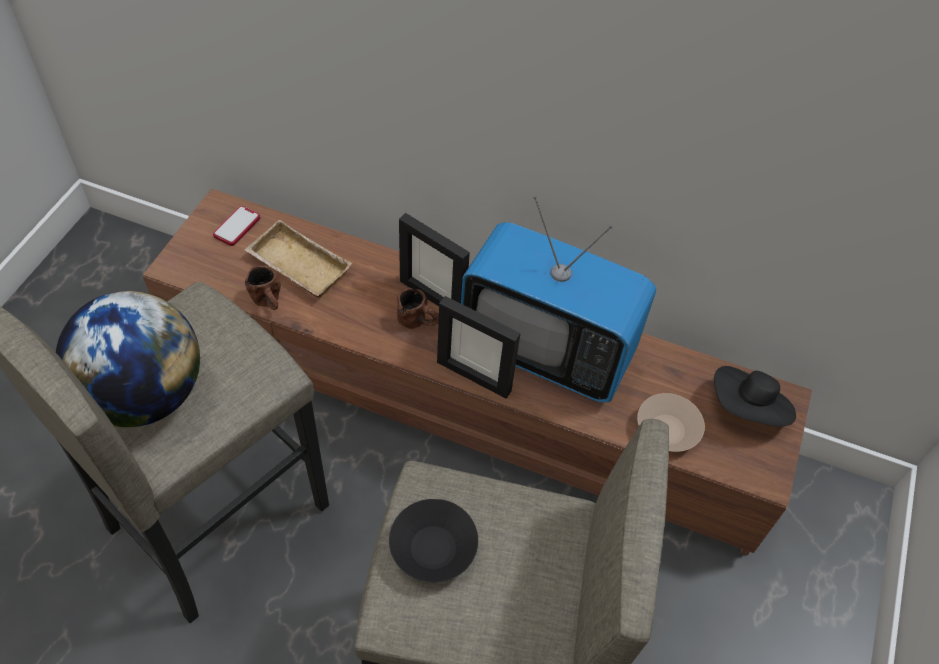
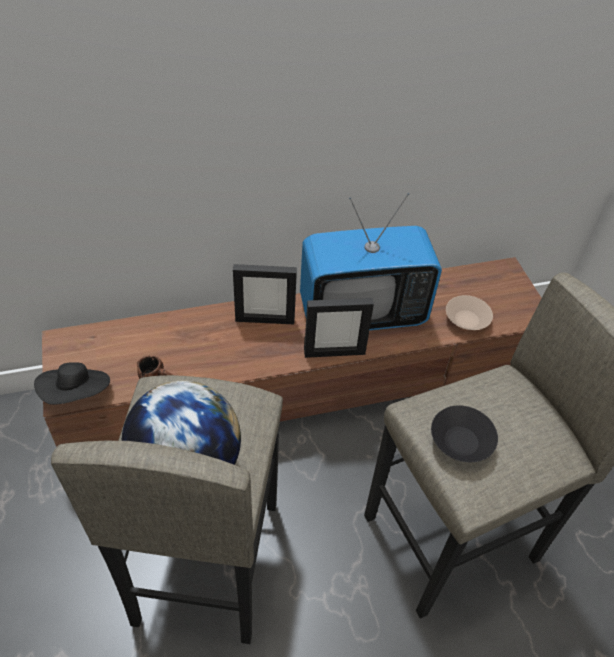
camera: 35 degrees left, 5 degrees down
phone [213,206,260,246] -> none
beige tray [244,219,352,298] -> none
brown mug [397,288,439,329] -> none
black hat [714,366,796,427] -> black hat moved to [34,362,110,405]

